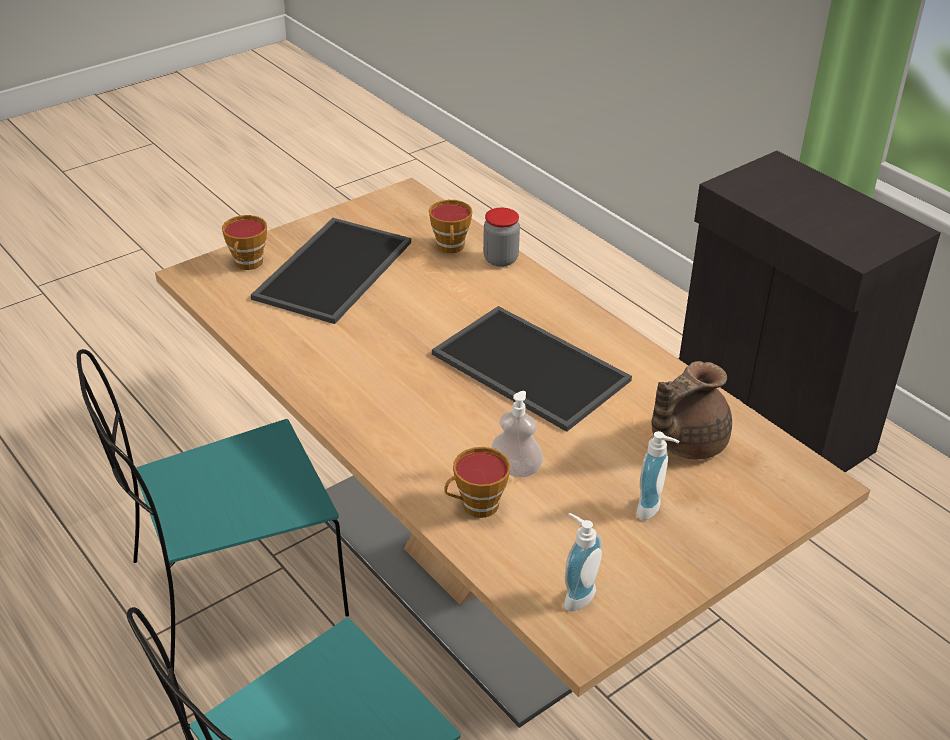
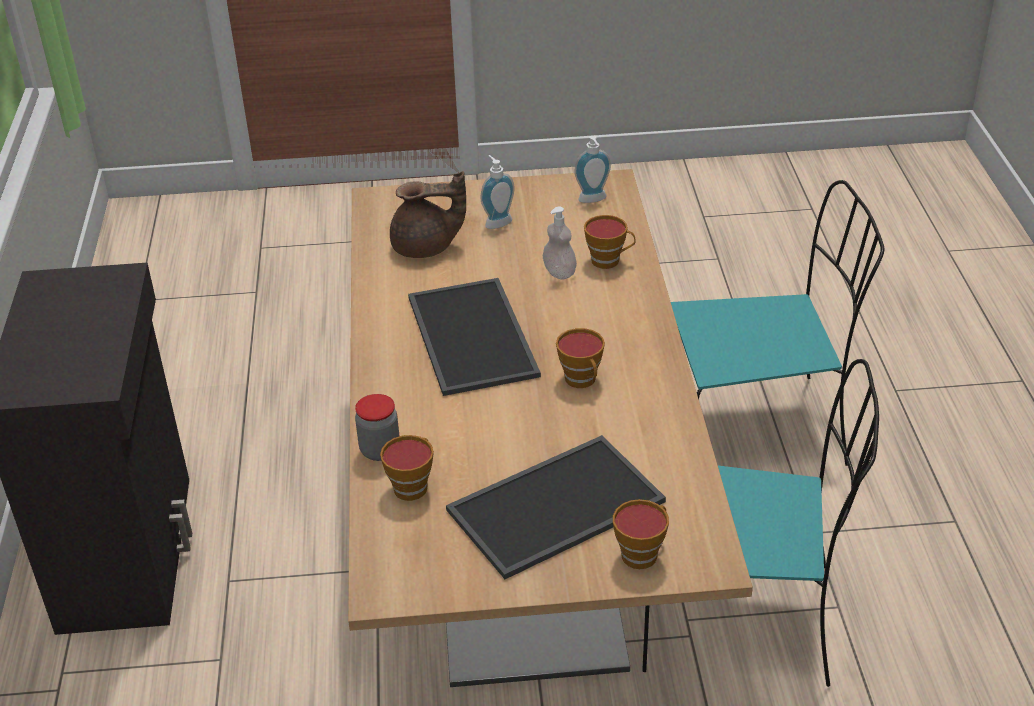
camera: 145 degrees left, 0 degrees up
none -> cup [556,328,605,388]

